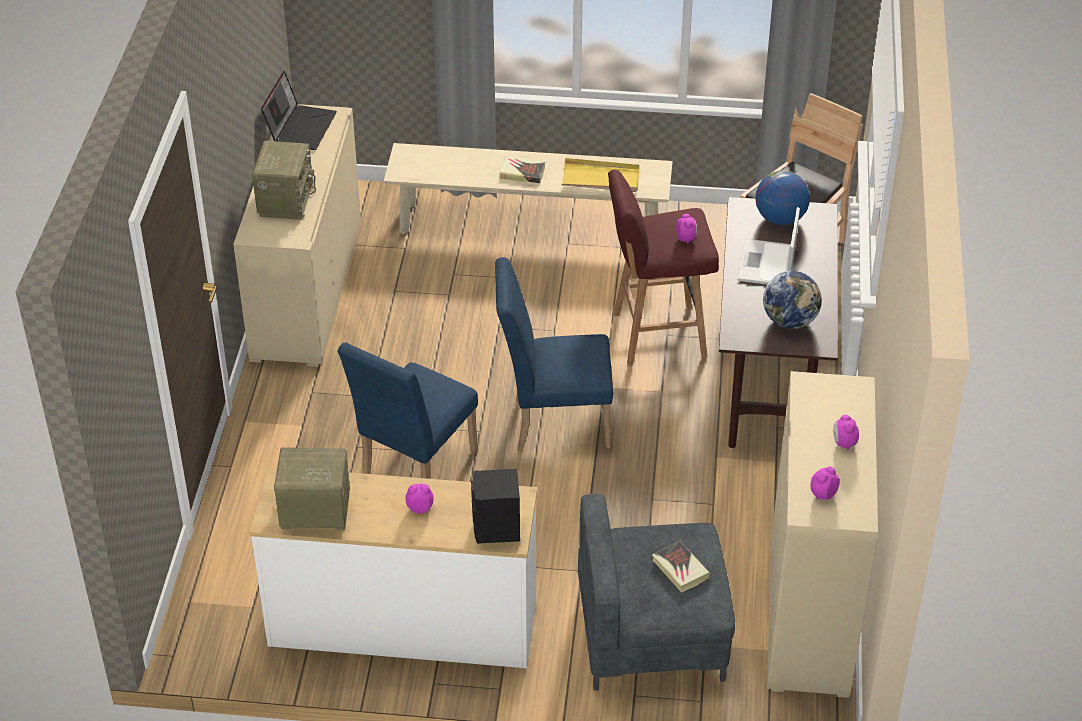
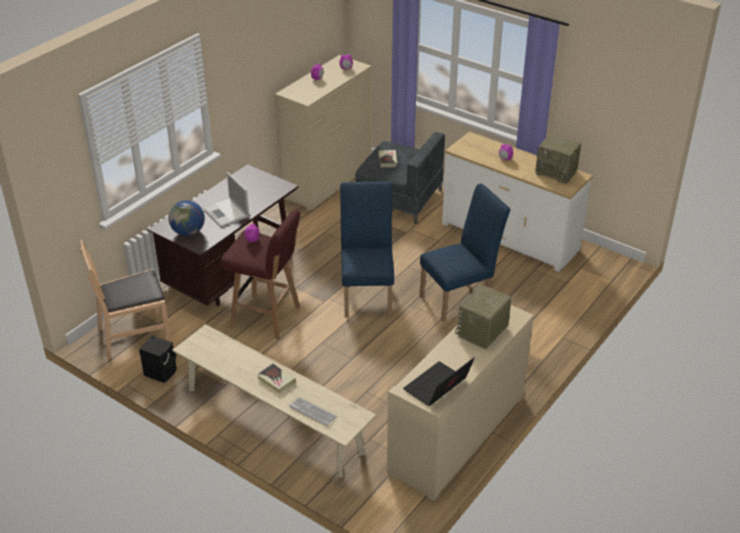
camera: 150 degrees left, 5 degrees down
black speaker [471,469,520,544] -> black speaker moved to [139,335,177,383]
blue chair [495,257,613,451] -> blue chair turned 120 degrees counterclockwise [340,181,394,317]
yellow tray [562,158,640,192] -> none
laptop [737,207,800,285] -> laptop turned 105 degrees clockwise [203,172,249,227]
globe [763,271,822,329] -> none
none -> keyboard [289,397,337,426]

